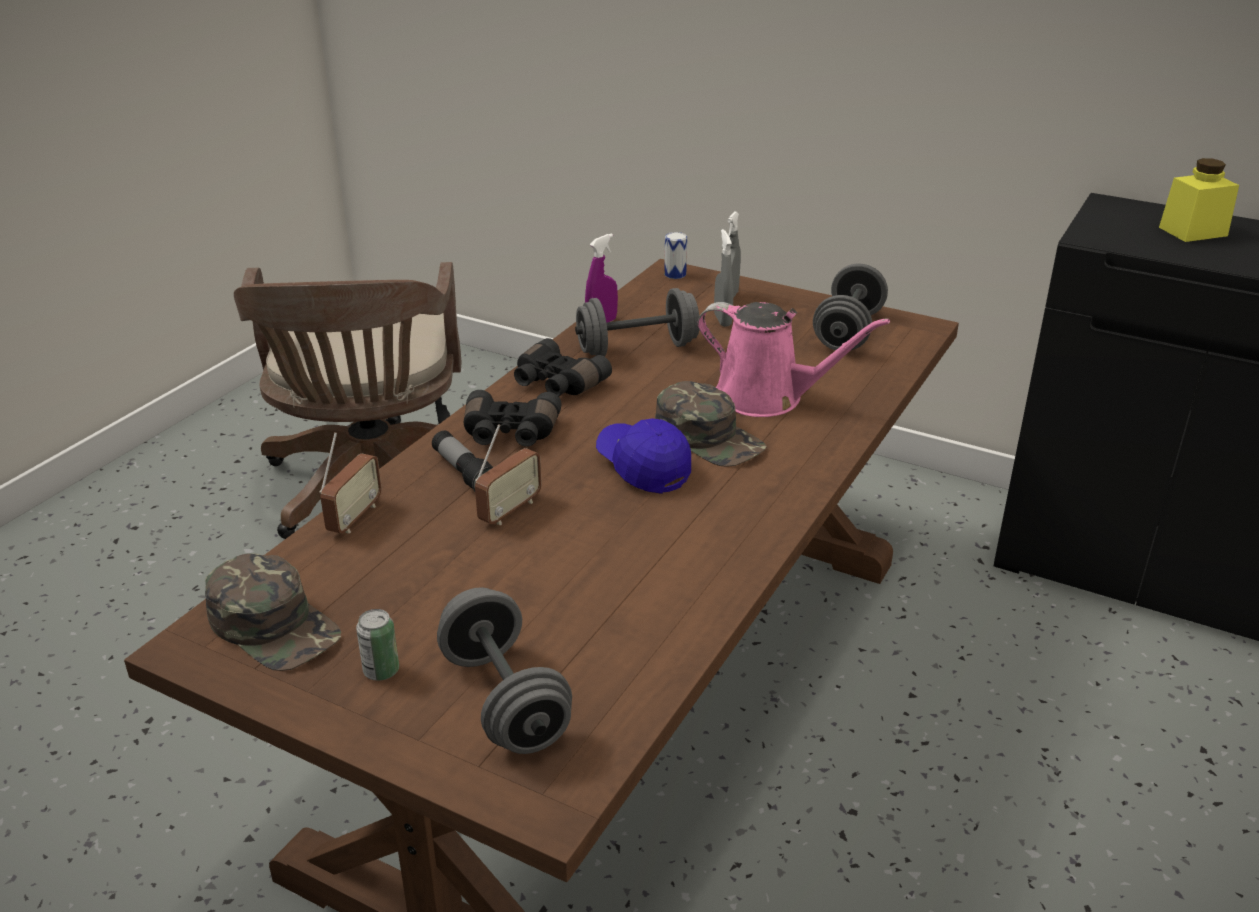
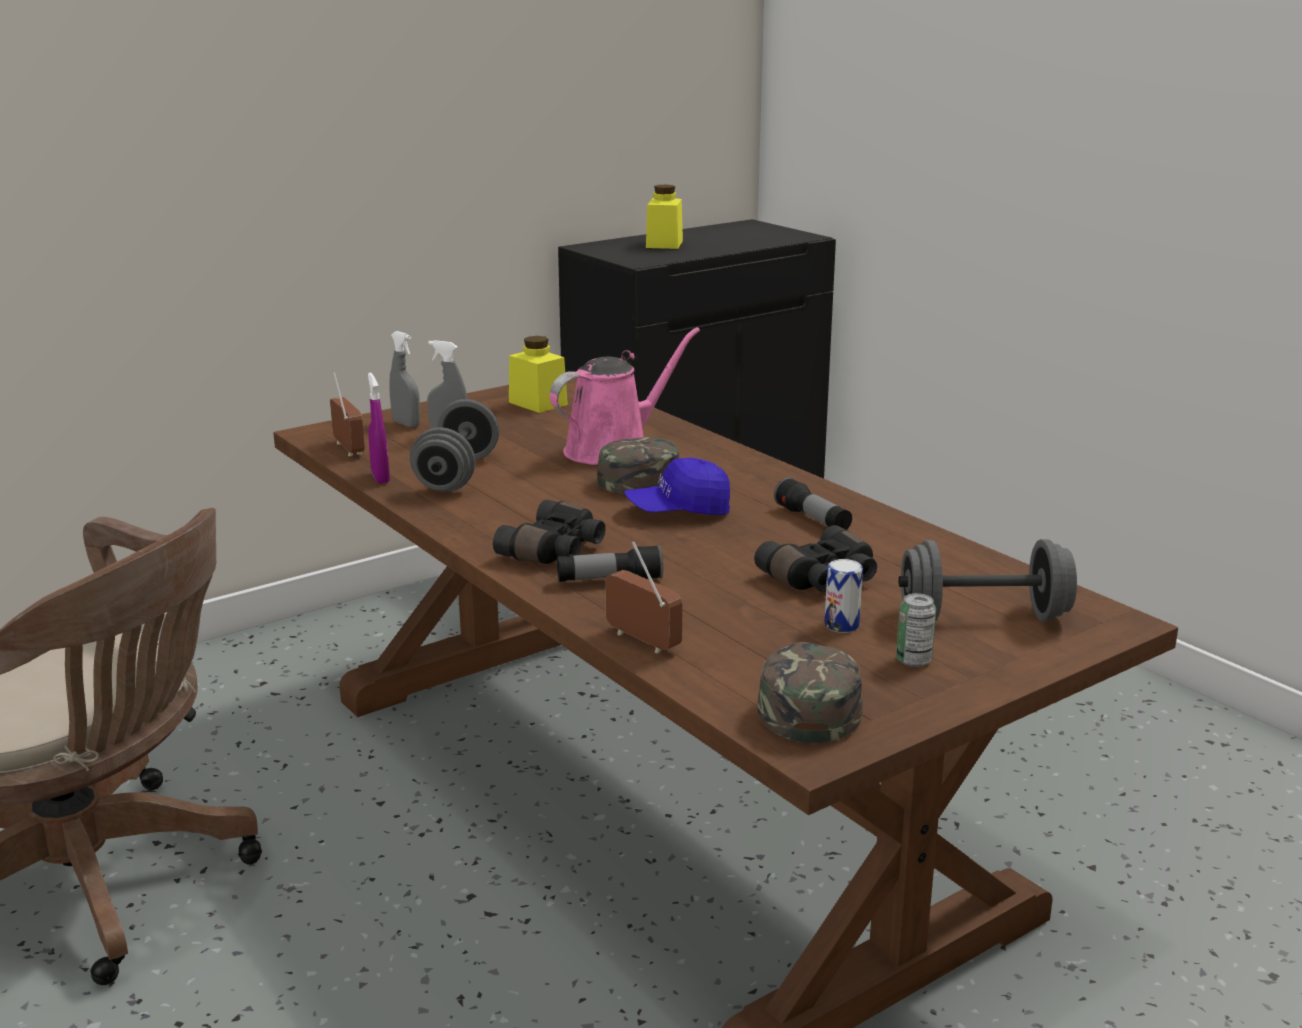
camera: 65 degrees left, 10 degrees down
green cap [205,553,341,671] -> green cap turned 60 degrees counterclockwise [757,642,863,743]
radio [475,424,542,525] -> radio moved to [330,372,365,456]
black binoculars [514,338,612,397] -> black binoculars moved to [754,525,877,592]
can [664,232,687,279] -> can moved to [824,559,863,633]
grey dumbbell [813,263,888,351] -> yellow jar [509,336,568,413]
none -> flashlight [774,477,852,530]

